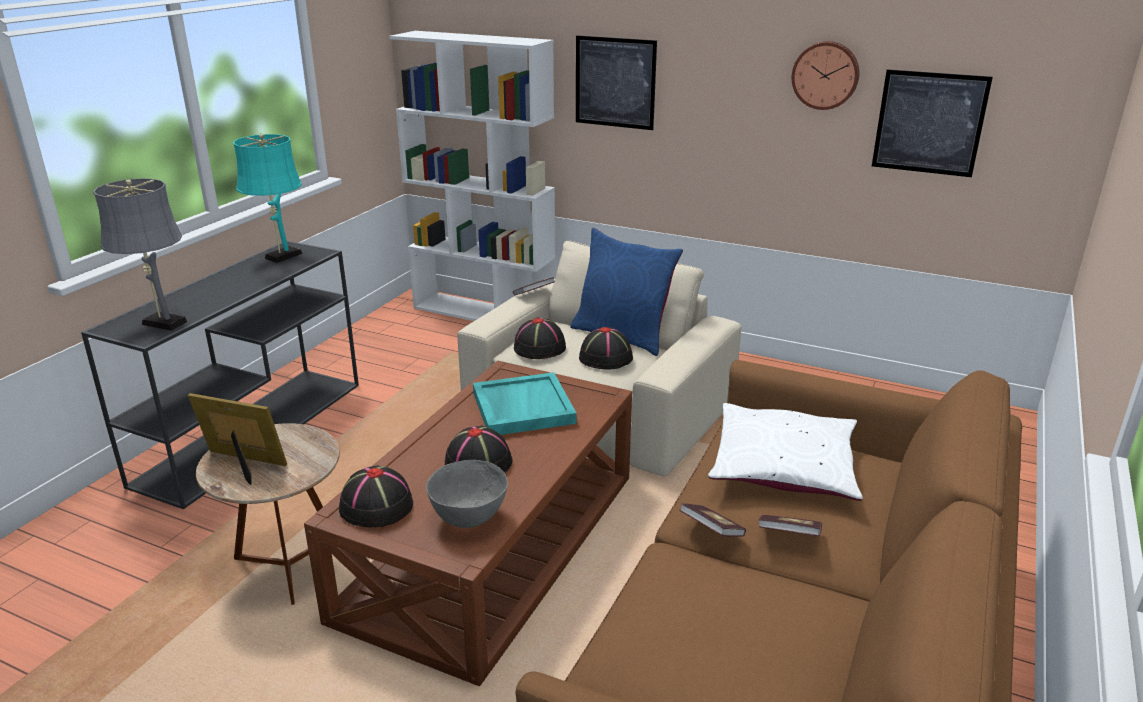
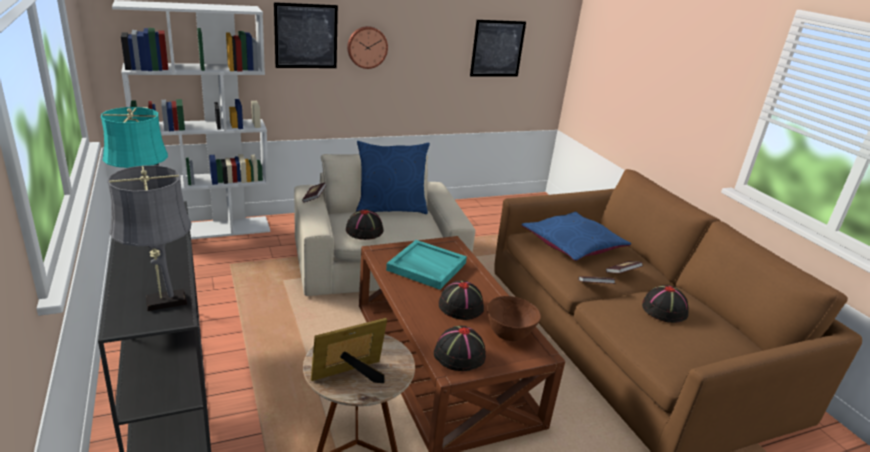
camera: 50 degrees left, 0 degrees up
grey bowl [426,460,508,528] -> brown bowl [487,296,541,341]
black hat [579,327,633,370] -> black hat moved to [642,285,689,323]
white pillow [708,403,863,501] -> blue pillow [521,212,631,261]
wall clock [792,41,860,110] -> wall clock moved to [347,26,388,69]

